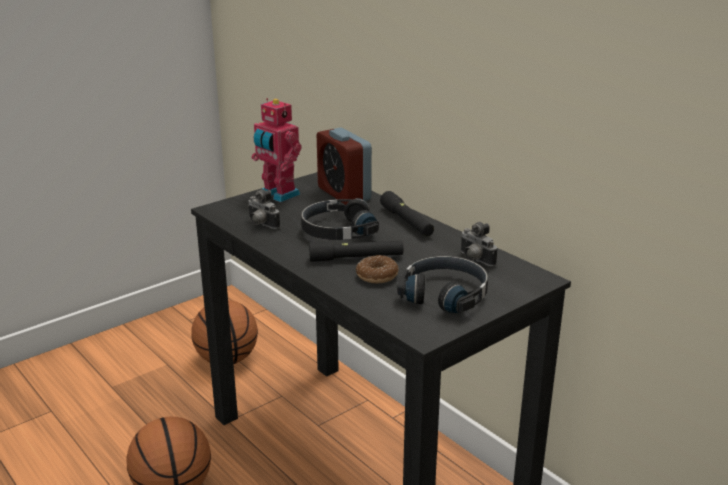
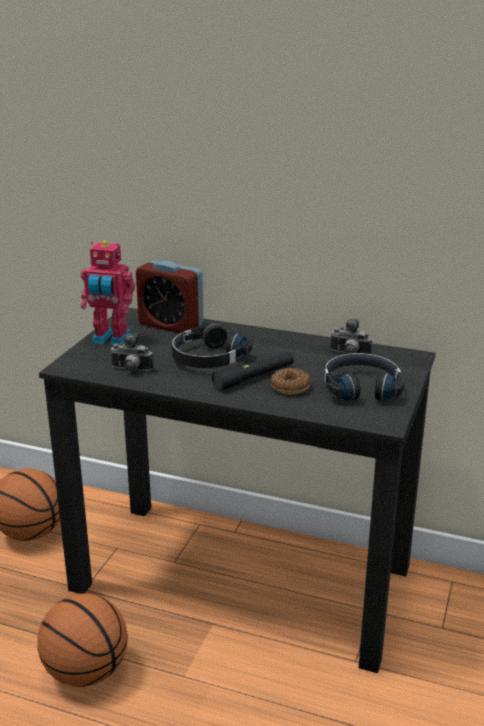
camera: 30 degrees left, 0 degrees up
black flashlight [380,191,434,236] -> none

